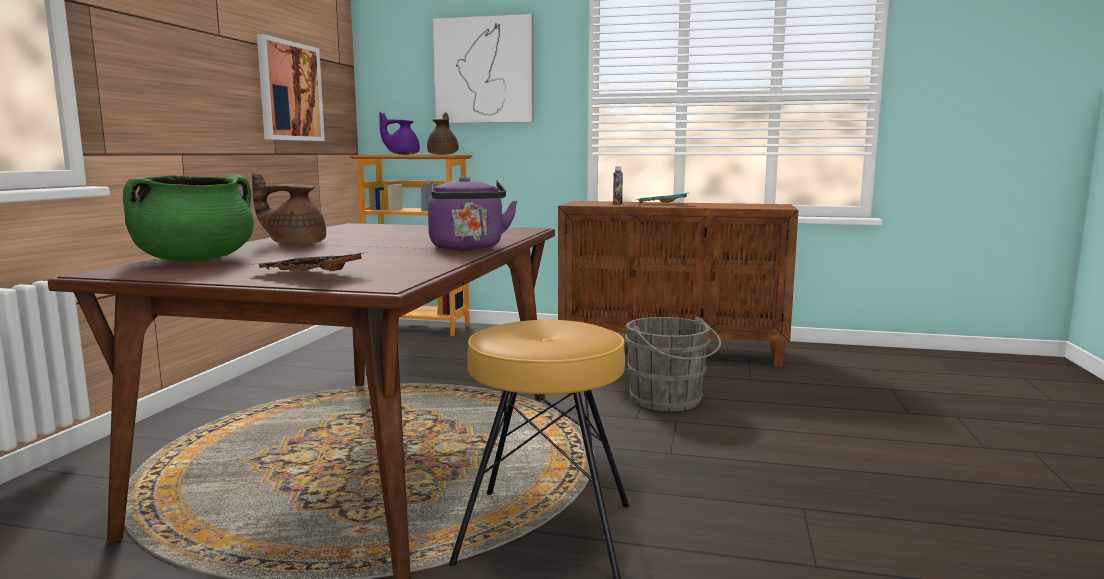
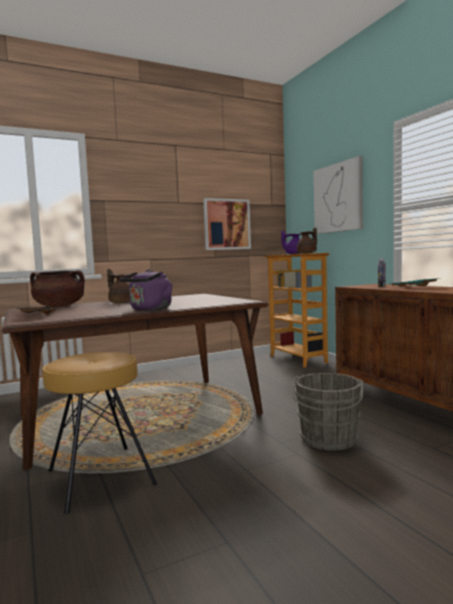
camera: 50 degrees right, 5 degrees down
green cooking pot [123,174,254,262] -> brown cooking pot [30,270,85,307]

